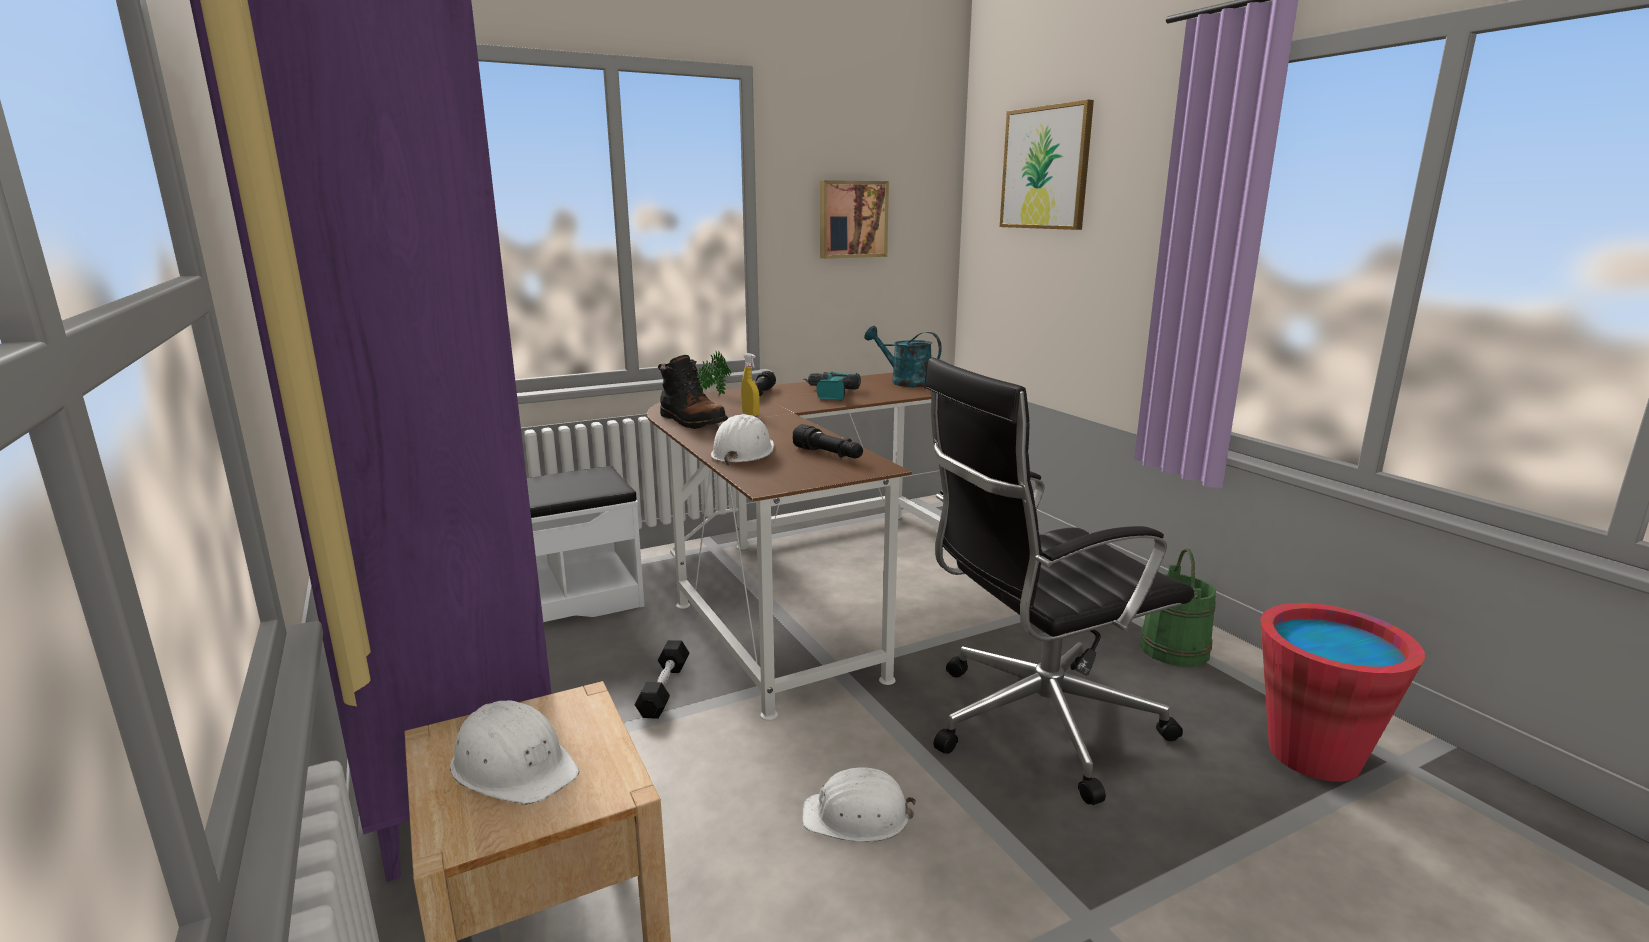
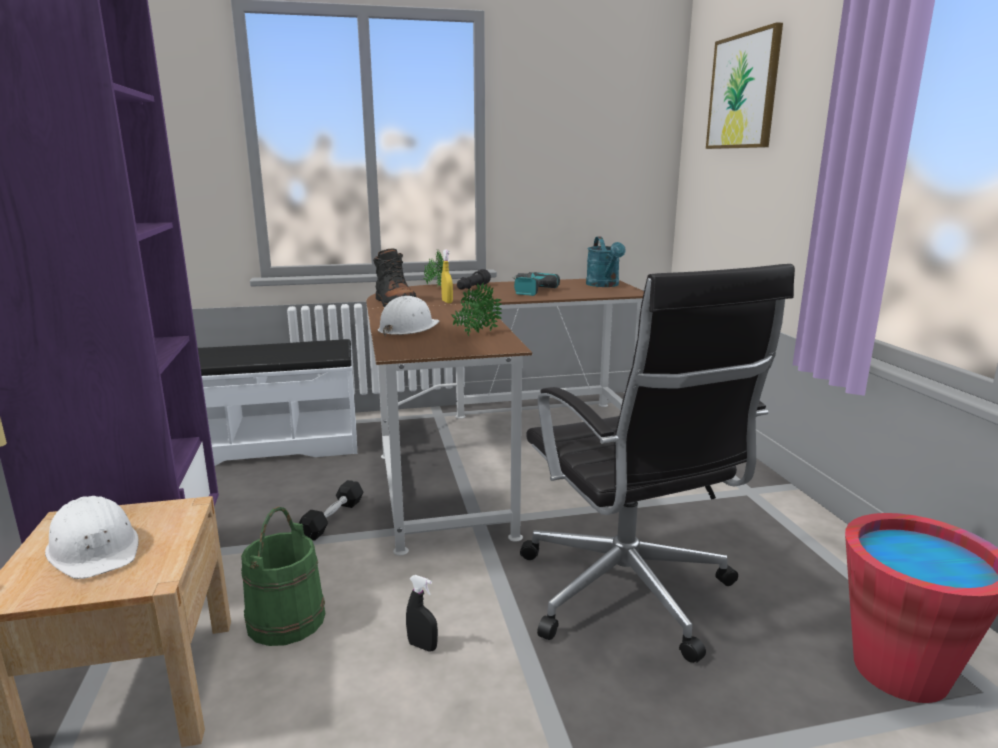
camera: 15 degrees right, 0 degrees up
black flashlight [792,424,863,459] -> potted plant [452,282,502,336]
white hard hat [802,767,916,842] -> black spray bottle [406,575,438,651]
picture [820,180,889,259] -> none
turquoise watering can [864,326,942,387] -> turquoise watering can turned 150 degrees counterclockwise [586,237,626,287]
black office chair [924,357,1194,805] -> black office chair turned 105 degrees counterclockwise [520,264,795,663]
green bucket [1140,548,1216,667] -> green bucket moved to [241,507,325,646]

